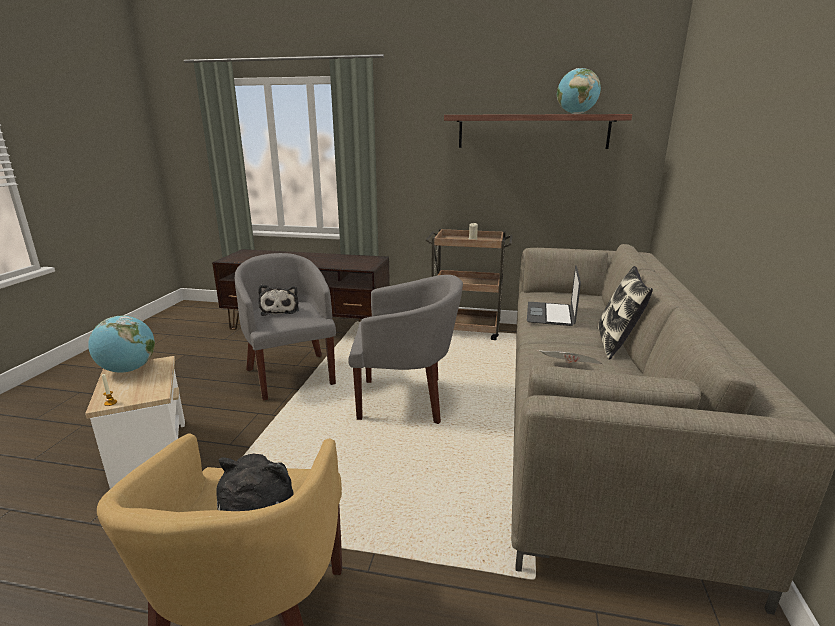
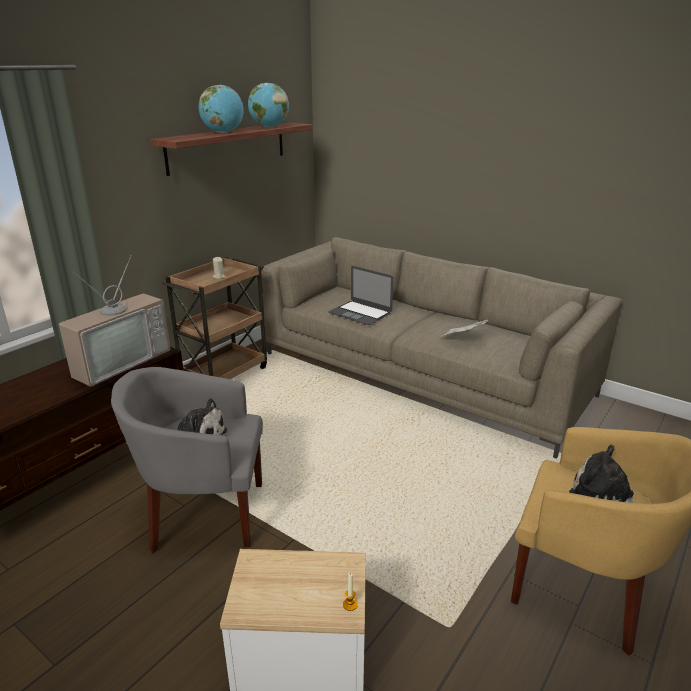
camera: 65 degrees left, 5 degrees up
globe [88,315,155,373] -> globe moved to [199,85,244,133]
grey armchair [348,275,463,424] -> none
pillow [598,266,653,359] -> none
none -> television [59,255,171,387]

